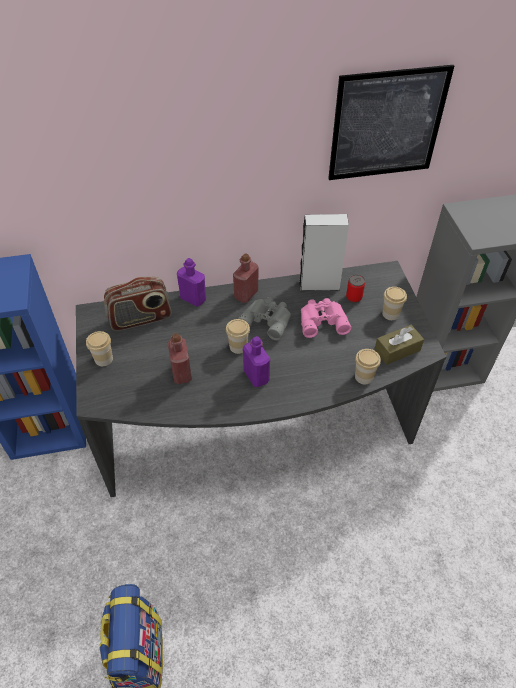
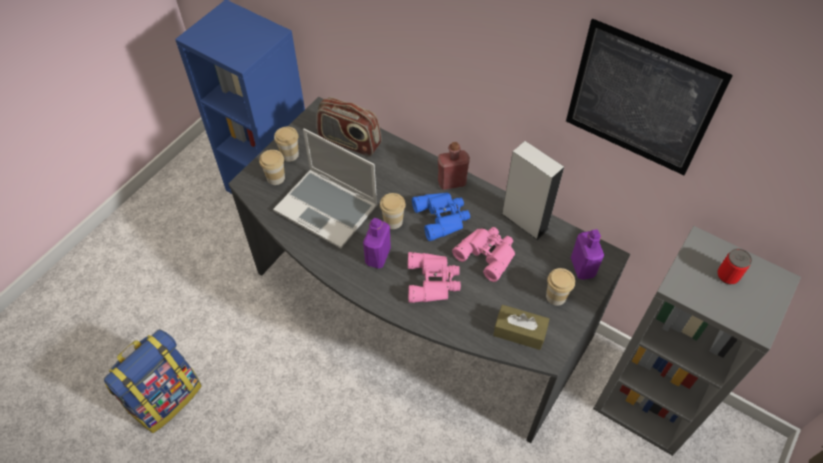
camera: 45 degrees right, 5 degrees up
red bottle [168,333,192,384] -> laptop [273,129,378,248]
purple bottle [177,258,206,307] -> purple bottle moved to [571,229,604,280]
grey binoculars [238,297,291,341] -> blue binoculars [412,192,470,241]
can [346,275,365,303] -> can moved to [717,248,752,285]
cup [355,349,381,384] -> cup moved to [259,150,285,185]
none -> pink binoculars [408,252,461,303]

